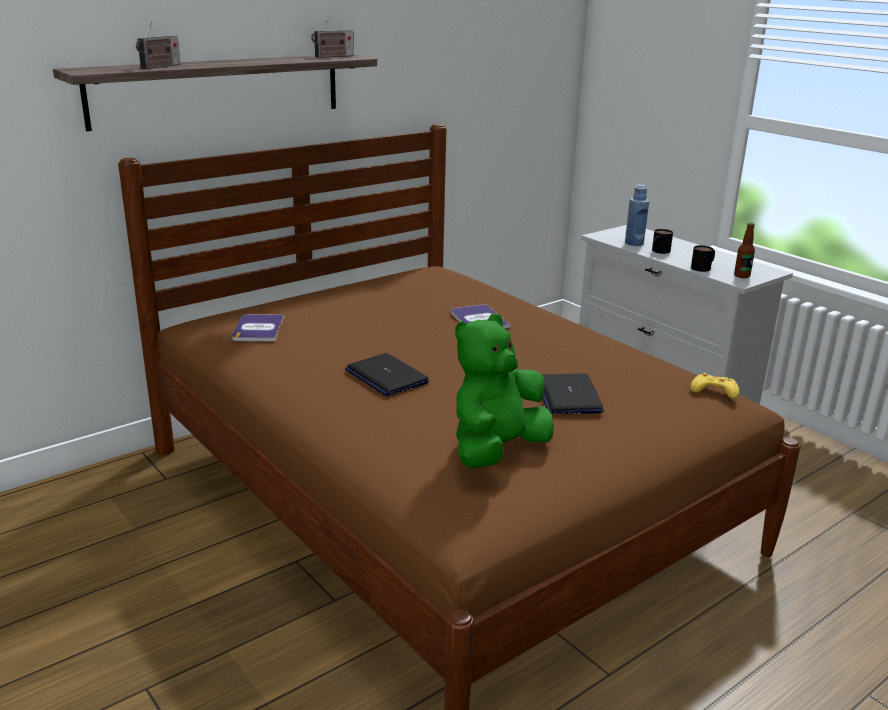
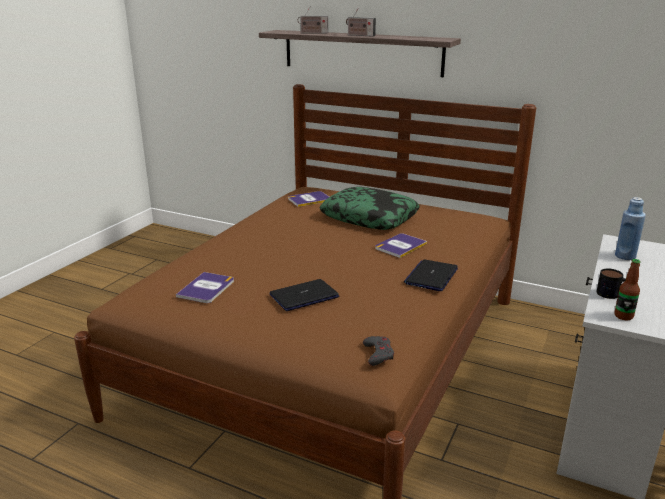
camera: 65 degrees right, 0 degrees up
radio [311,17,354,58] -> radio moved to [346,8,376,37]
laptop [345,353,429,396] -> laptop moved to [404,259,458,291]
green plush toy [455,314,554,469] -> book [176,272,234,303]
mug [652,229,673,254] -> none
yellow game controller [690,373,739,399] -> grey game controller [363,336,394,366]
none -> pillow [319,187,420,230]

